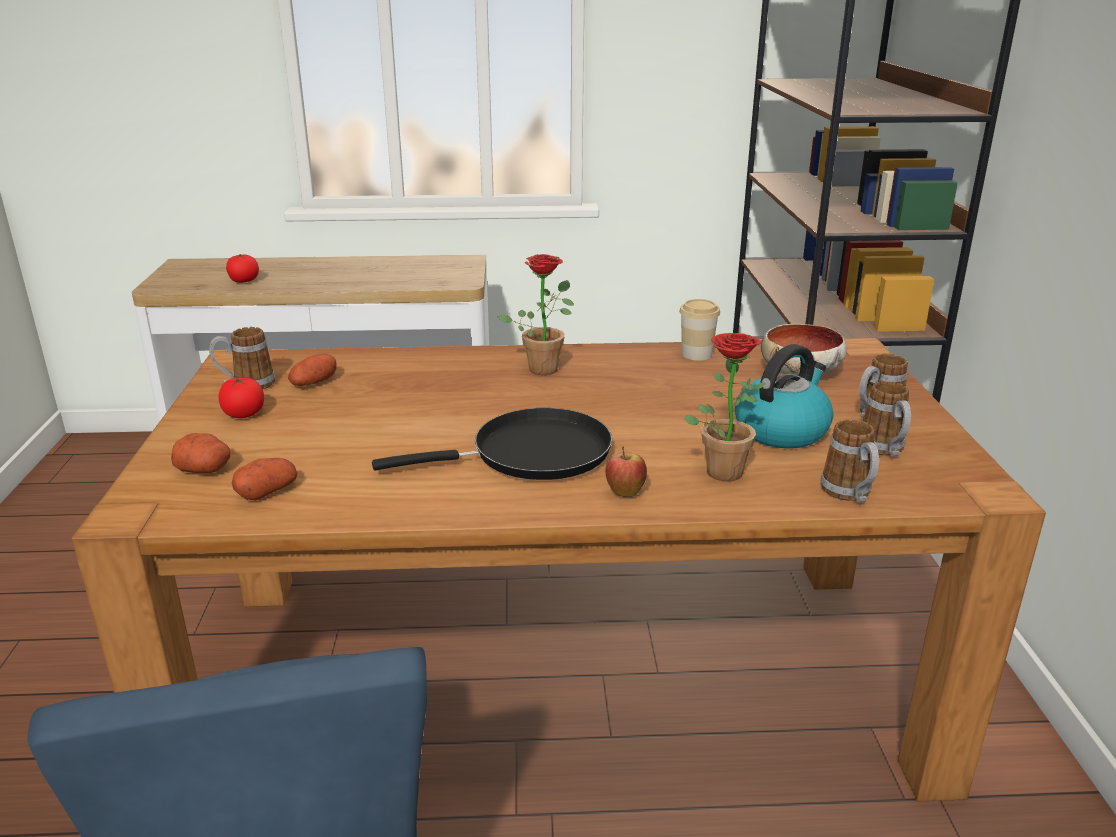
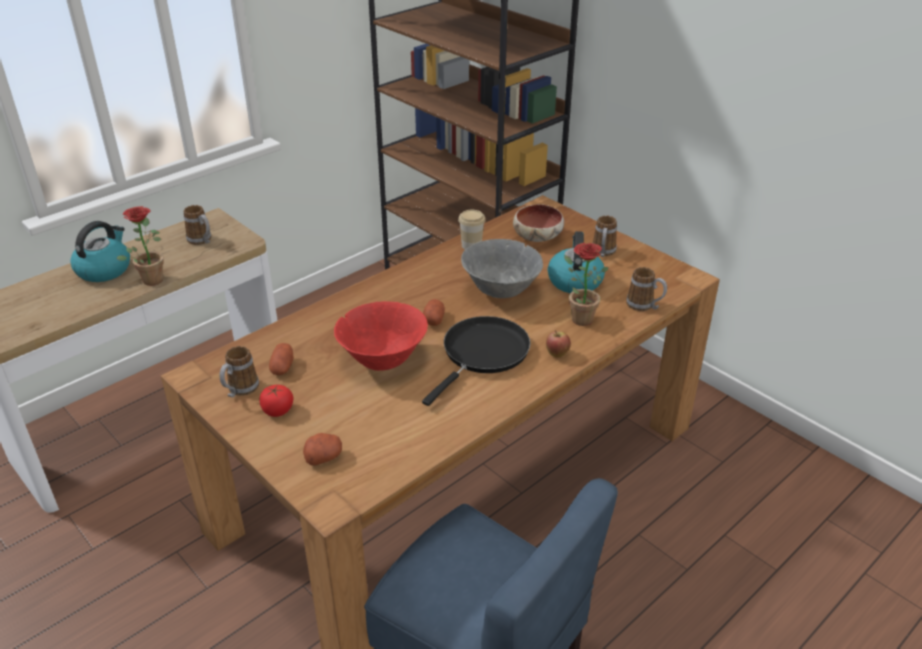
camera: 40 degrees left, 10 degrees up
tomato [226,254,259,283] -> none
potato [232,458,298,500] -> potato moved to [423,299,445,326]
potted plant [498,254,574,375] -> potted plant moved to [117,206,164,286]
mug [863,381,911,456] -> mug moved to [184,205,211,245]
none -> kettle [70,221,130,282]
none -> red bowl [334,301,428,371]
none -> grey bowl [461,239,543,298]

